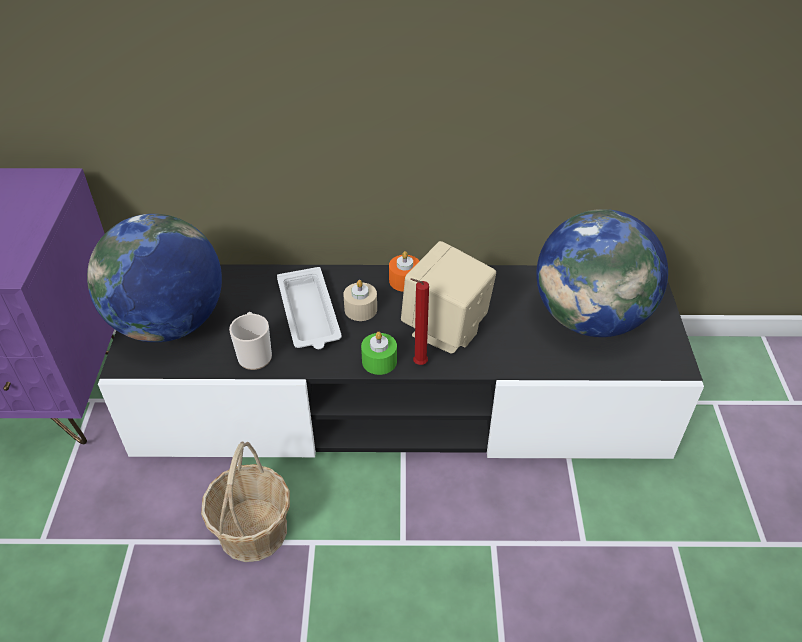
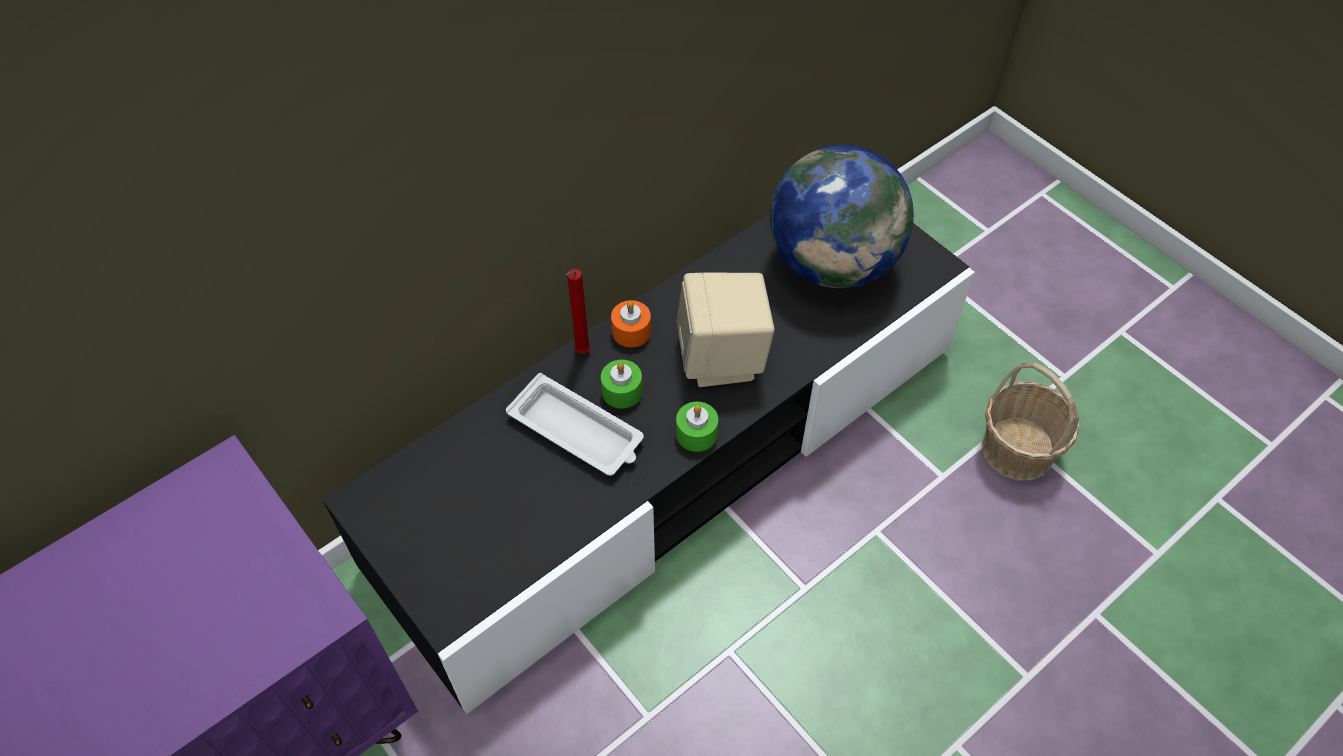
camera: 40 degrees left, 10 degrees up
globe [87,214,222,342] -> none
basket [201,441,290,562] -> basket moved to [981,362,1079,481]
mug [229,312,272,370] -> none
beige candle [343,280,377,321] -> green candle [601,360,642,409]
red candle [410,278,429,365] -> red candle moved to [566,269,591,354]

